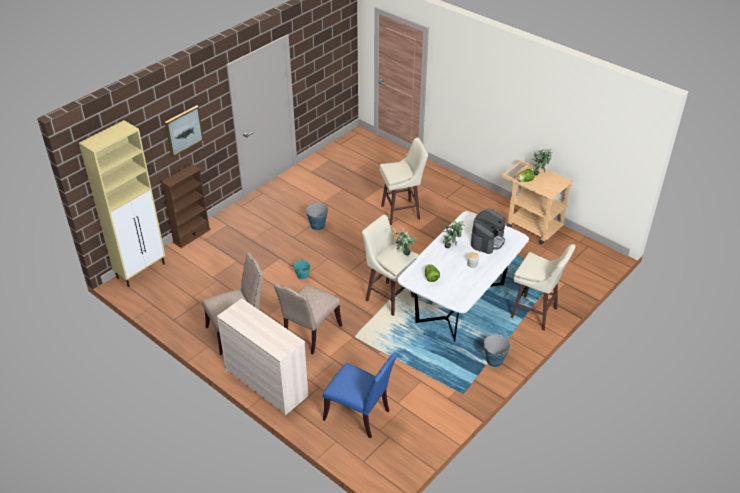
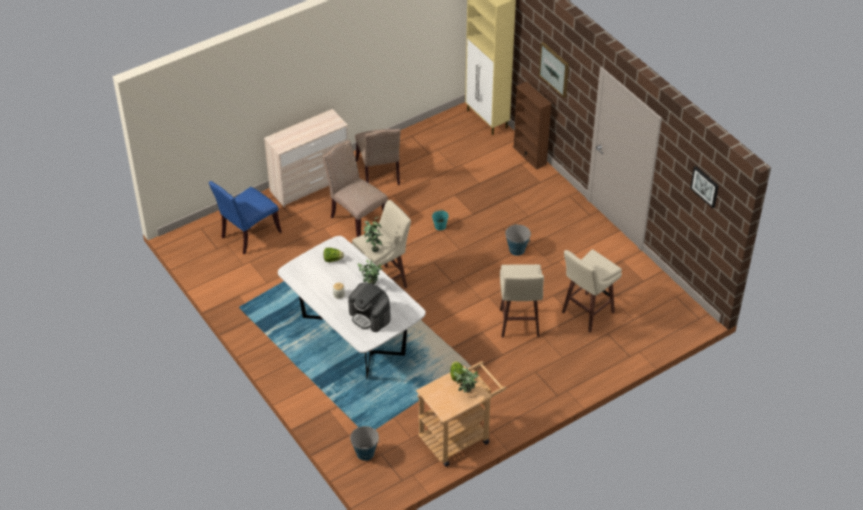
camera: 105 degrees right, 5 degrees up
bucket [483,334,511,367] -> bucket moved to [350,426,380,461]
beige stool [511,244,576,331] -> beige stool moved to [562,249,622,332]
none -> picture [690,166,719,208]

